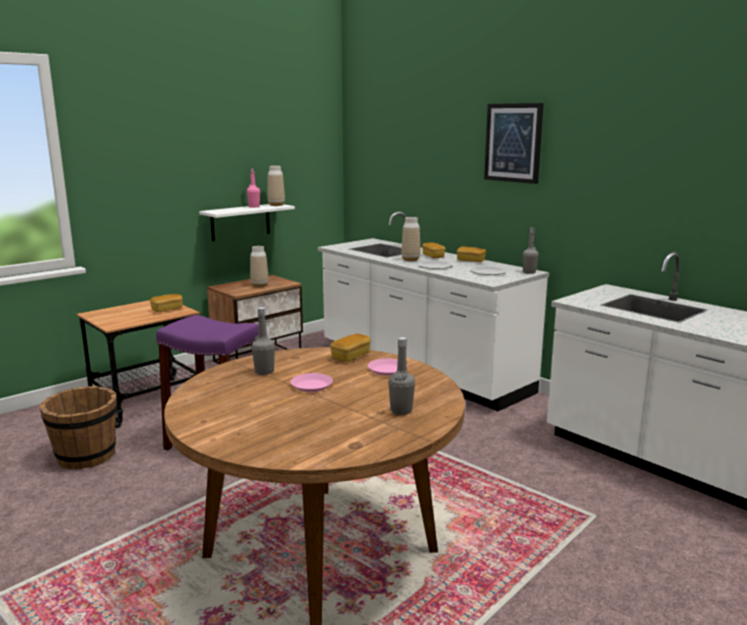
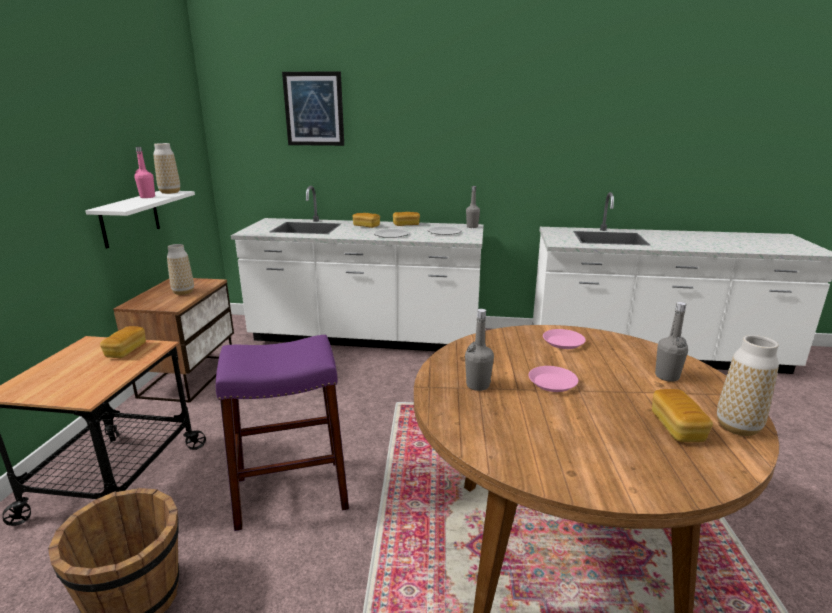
camera: 40 degrees left, 5 degrees up
bread [330,334,370,362] -> bread moved to [652,389,713,442]
vase [401,217,420,261] -> vase moved to [717,335,779,436]
picture [484,103,544,184] -> picture moved to [282,71,344,146]

